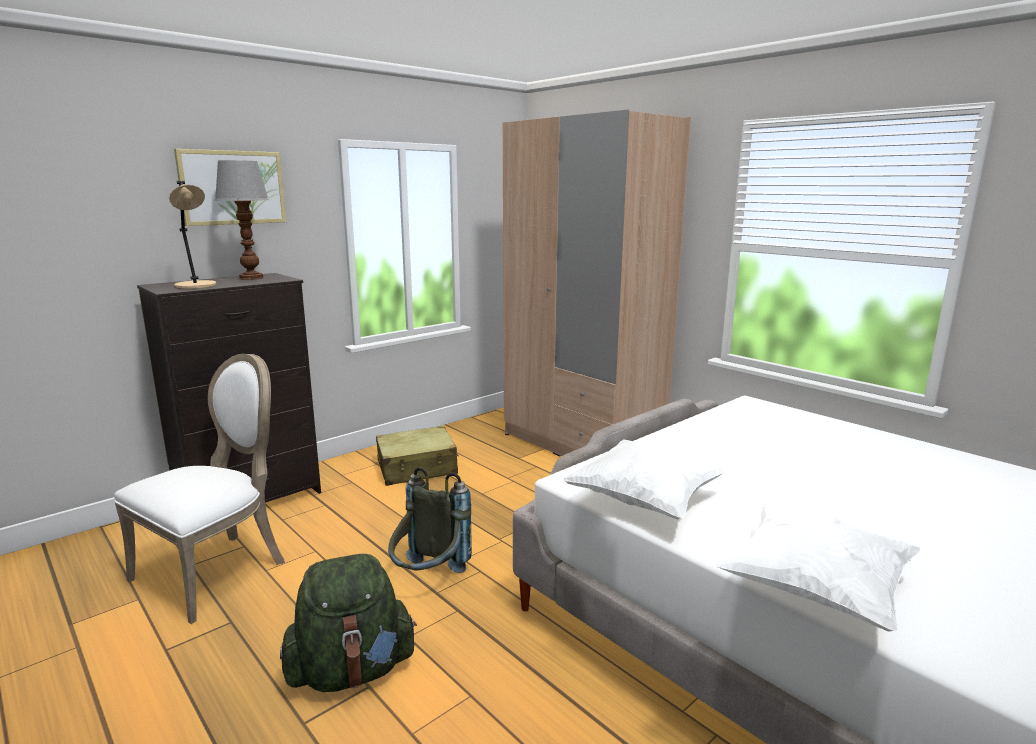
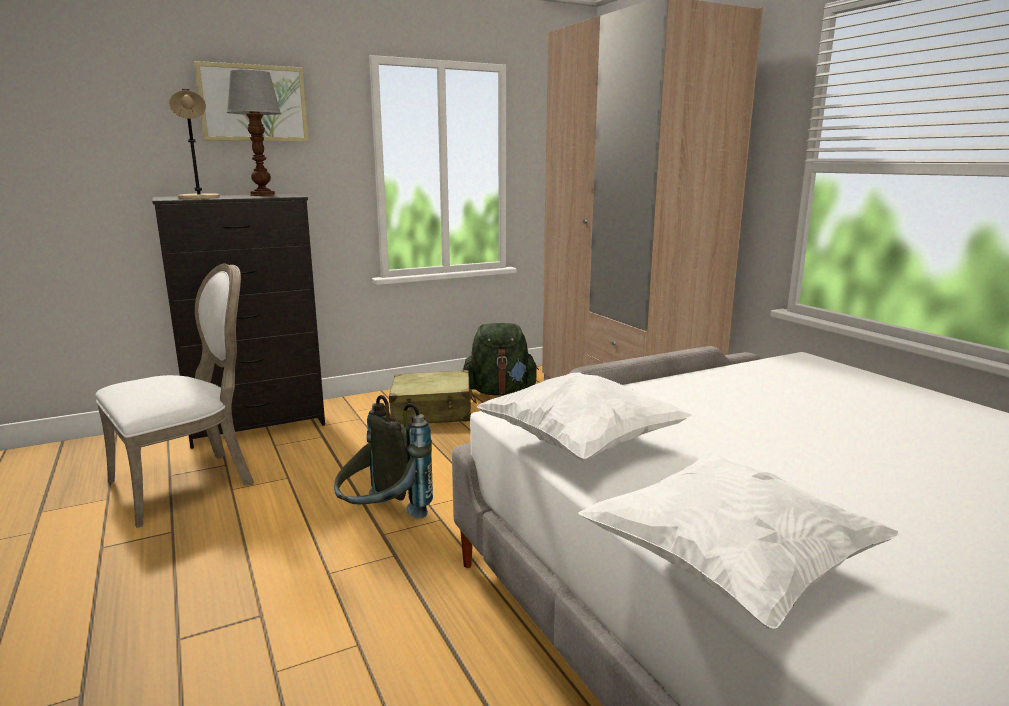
camera: 15 degrees right, 0 degrees up
green backpack [280,554,417,692] -> green backpack moved to [463,323,539,396]

